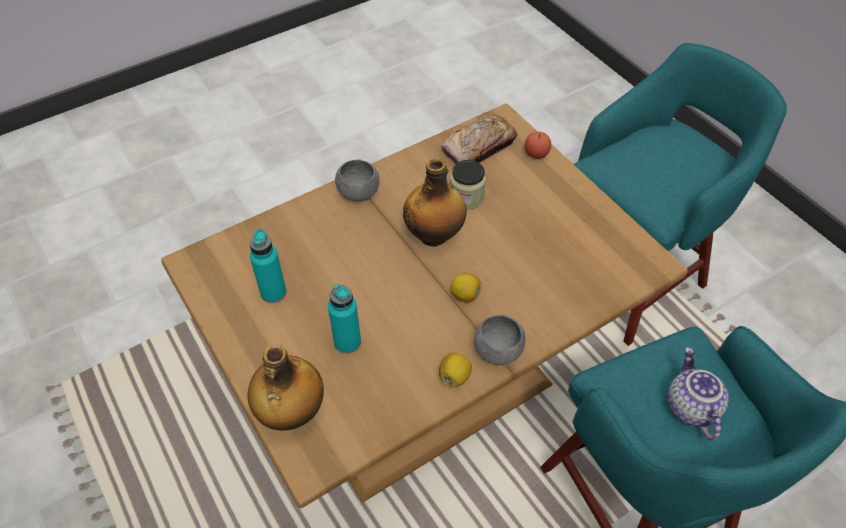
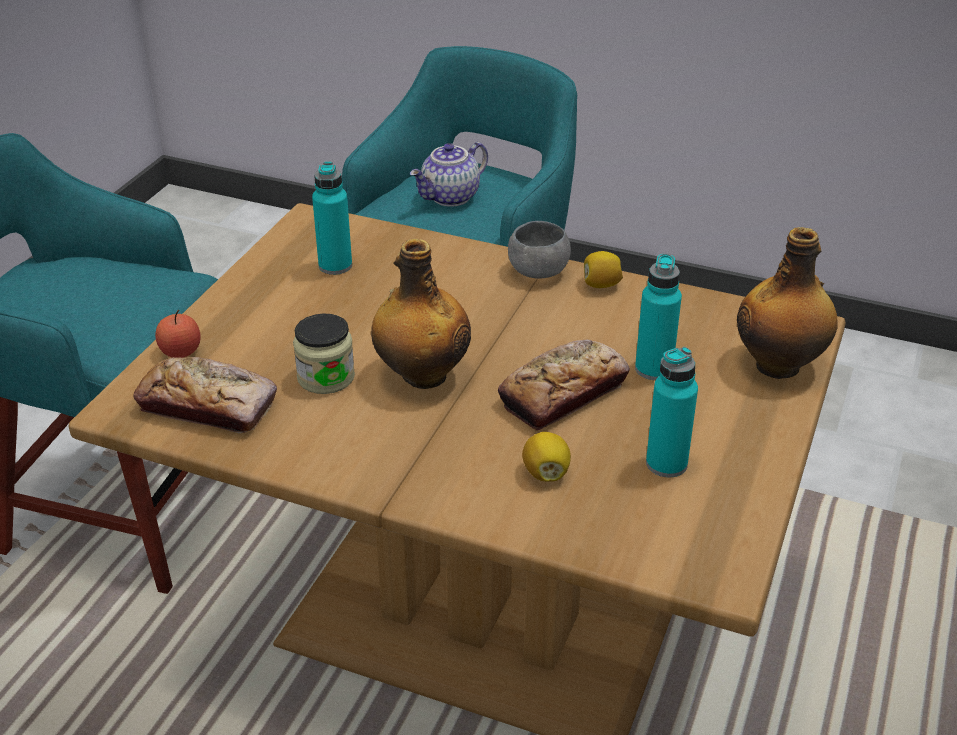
camera: 125 degrees left, 15 degrees down
grey bowl [335,159,380,201] -> none
lemon [451,273,482,302] -> lemon moved to [522,432,571,482]
none -> turquoise bottle [312,161,352,275]
none -> bread [498,340,630,431]

